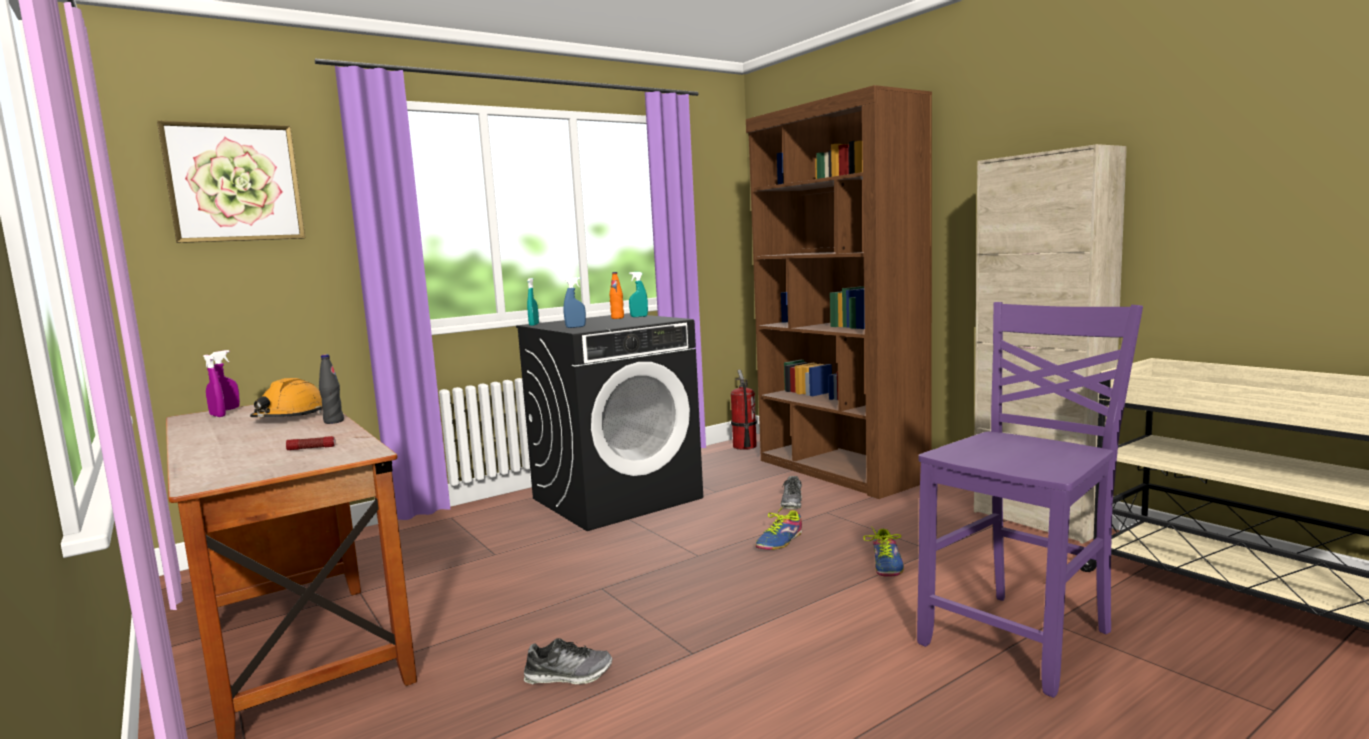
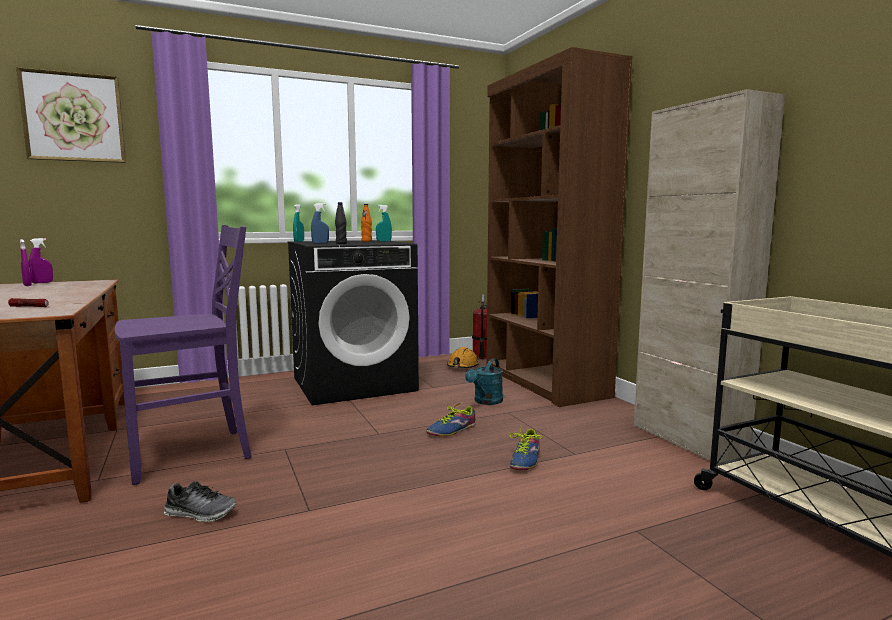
camera: 10 degrees right, 0 degrees up
orange hard hat [250,378,323,417] -> orange hard hat moved to [447,347,479,368]
black bottle [319,354,344,424] -> black bottle moved to [335,202,347,244]
shoe [780,476,802,509] -> turquoise watering can [465,359,503,405]
purple chair [917,302,1143,698] -> purple chair moved to [115,225,252,485]

